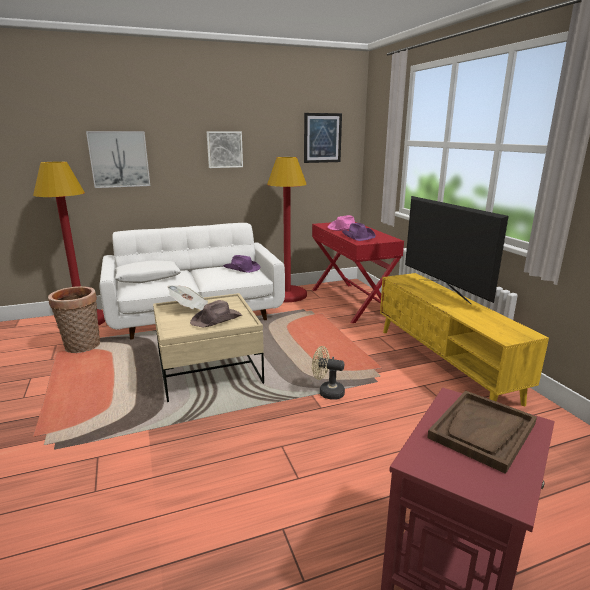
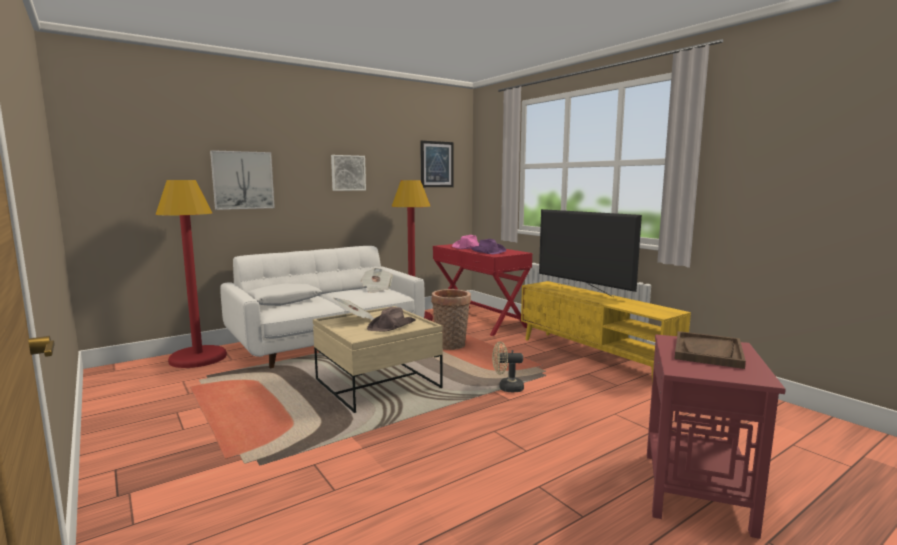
camera: 15 degrees left, 10 degrees down
basket [48,286,100,353] -> basket moved to [431,289,471,350]
purple hat [223,255,260,273] -> newspaper [361,268,393,293]

